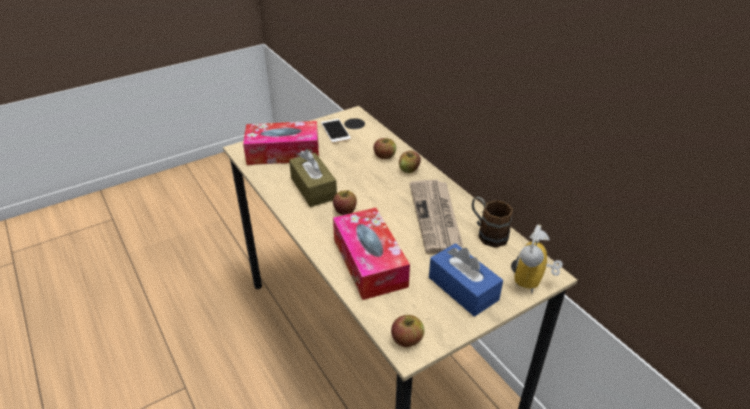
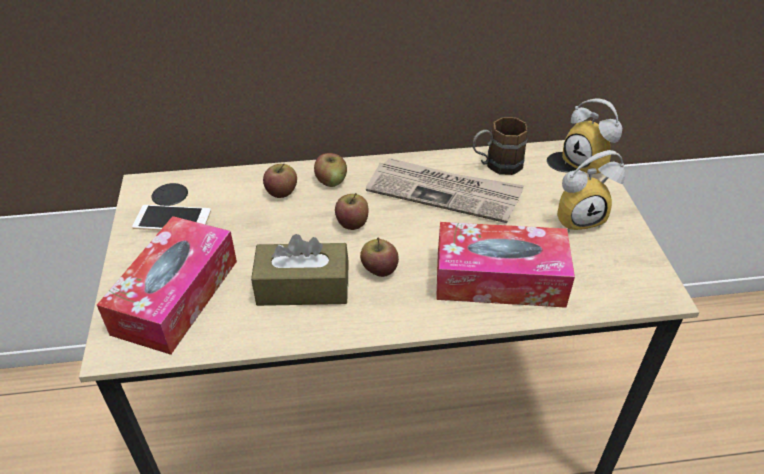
camera: 65 degrees left, 5 degrees up
apple [391,315,424,347] -> apple moved to [335,193,368,230]
blue tissue box [429,243,503,317] -> alarm clock [557,150,625,232]

